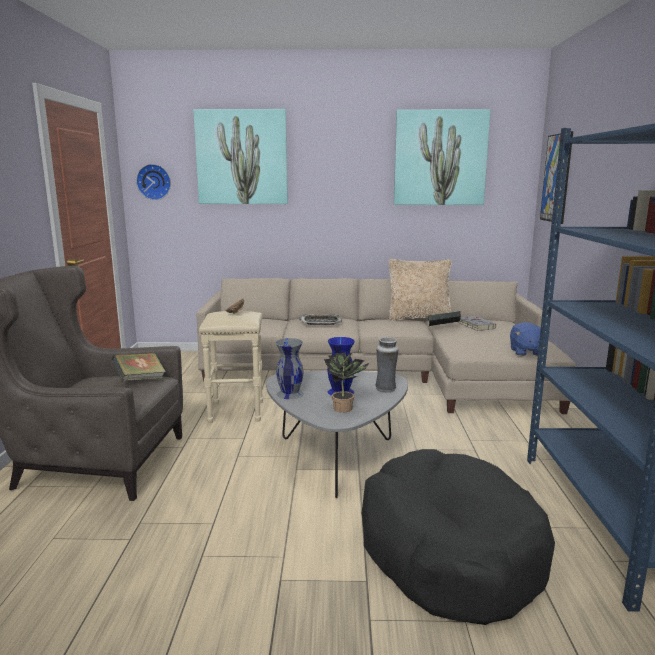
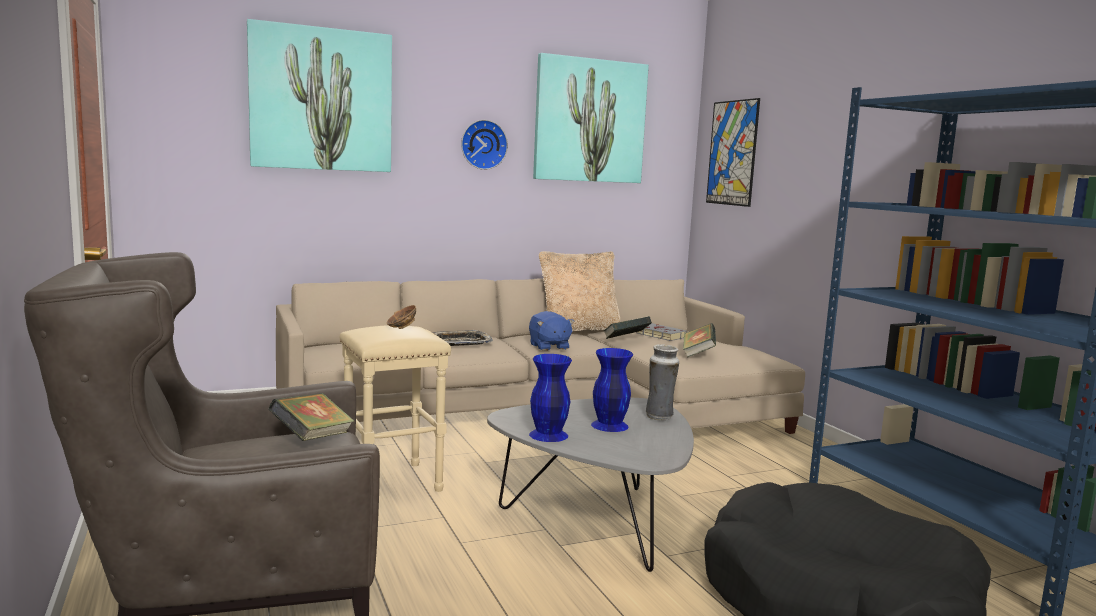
camera: 25 degrees left, 5 degrees down
wall clock [136,164,171,200] -> wall clock moved to [461,120,508,170]
grey vase [276,338,304,399] -> blue vase [529,354,572,442]
potted plant [324,353,369,413] -> none
blue plush toy [510,322,550,356] -> blue plush toy moved to [529,311,574,351]
none -> book [683,323,716,358]

